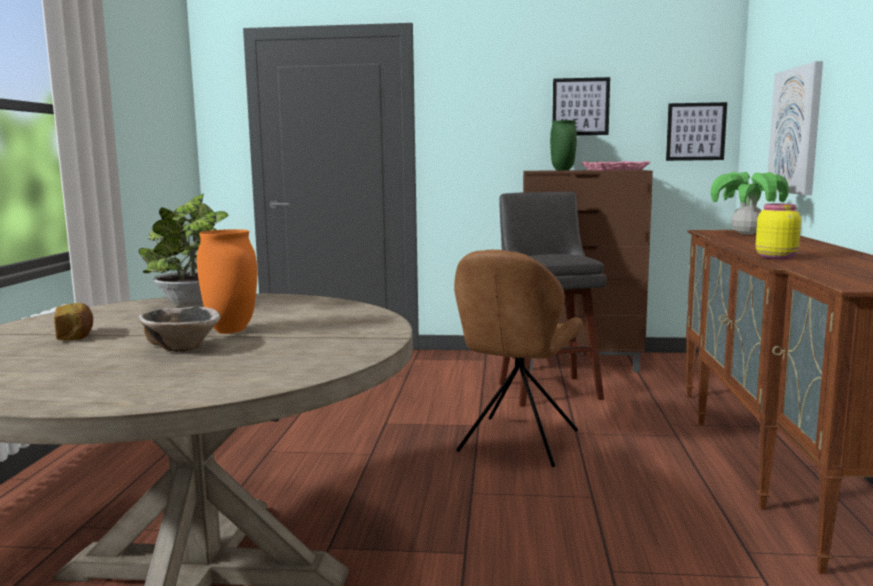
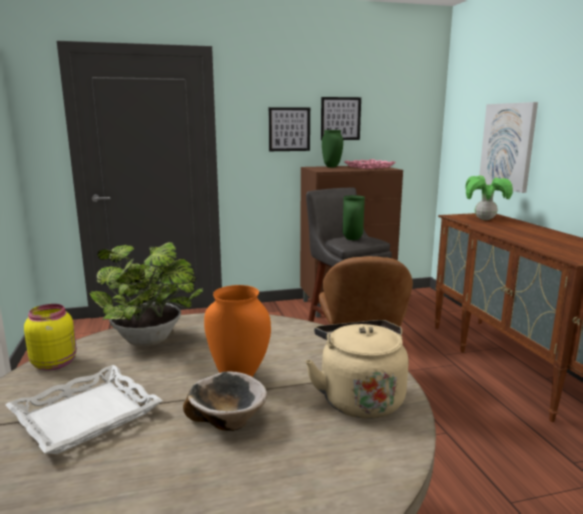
camera: 20 degrees left, 5 degrees up
bread [54,303,93,341] -> white tray [5,365,163,454]
picture [666,102,727,161] -> picture moved to [269,107,310,151]
yellow jar [756,204,801,259] -> yellow jar moved to [24,304,77,370]
none -> beige kettle [305,320,409,419]
none -> green vase [343,195,365,240]

